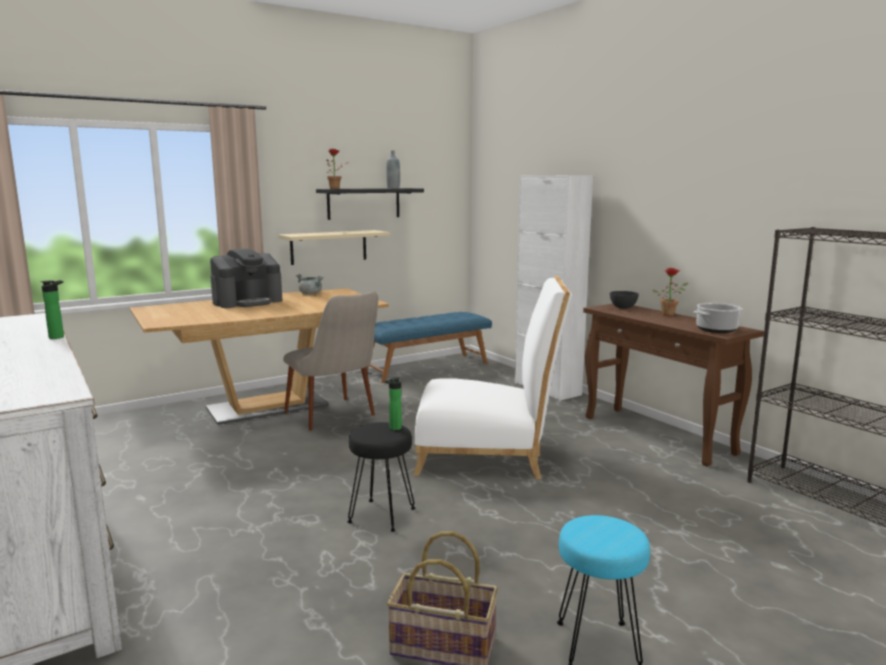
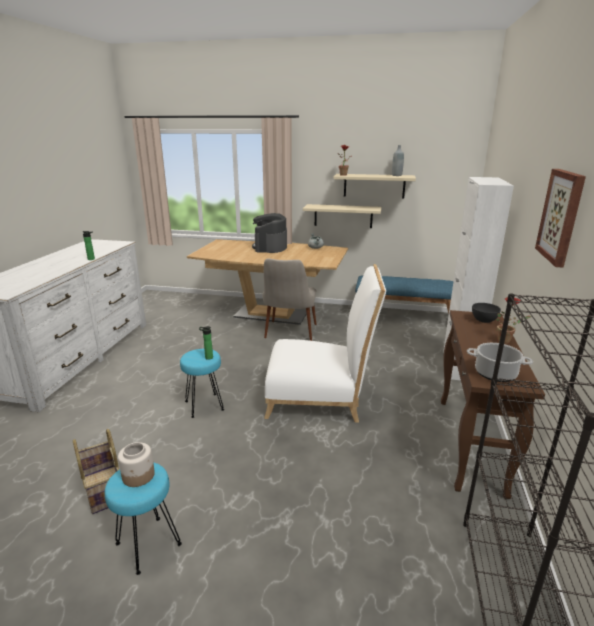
camera: 45 degrees right, 10 degrees up
coffee machine [210,249,282,308] -> coffee machine turned 90 degrees clockwise [252,213,287,253]
black shelf [316,188,424,220] -> beige shelf [333,174,416,198]
black stool [348,422,415,532] -> turquoise stool [180,349,224,418]
white chair [413,275,572,479] -> white chair turned 45 degrees counterclockwise [264,264,386,423]
none -> jar [118,442,155,487]
none -> picture [535,169,586,268]

